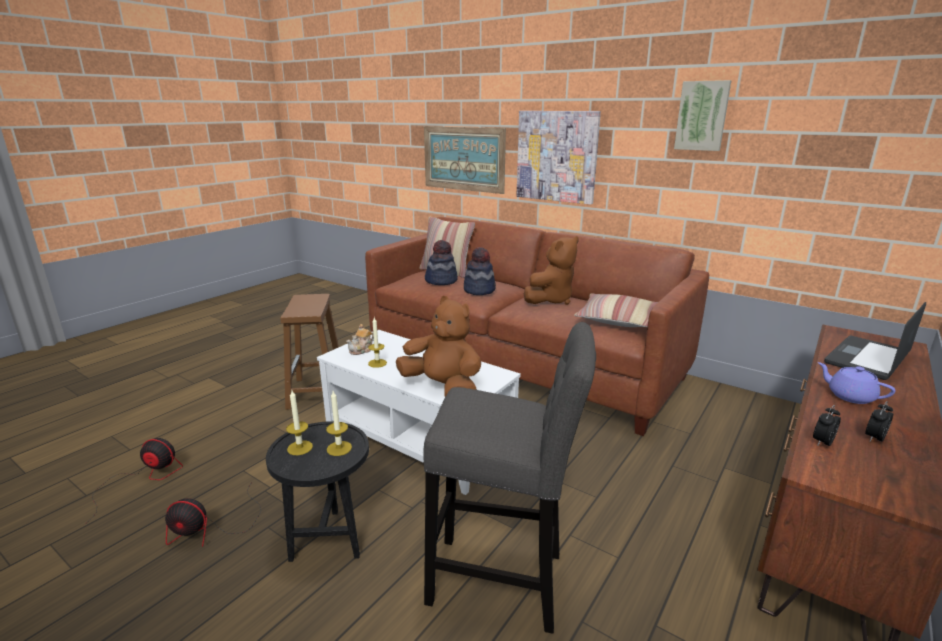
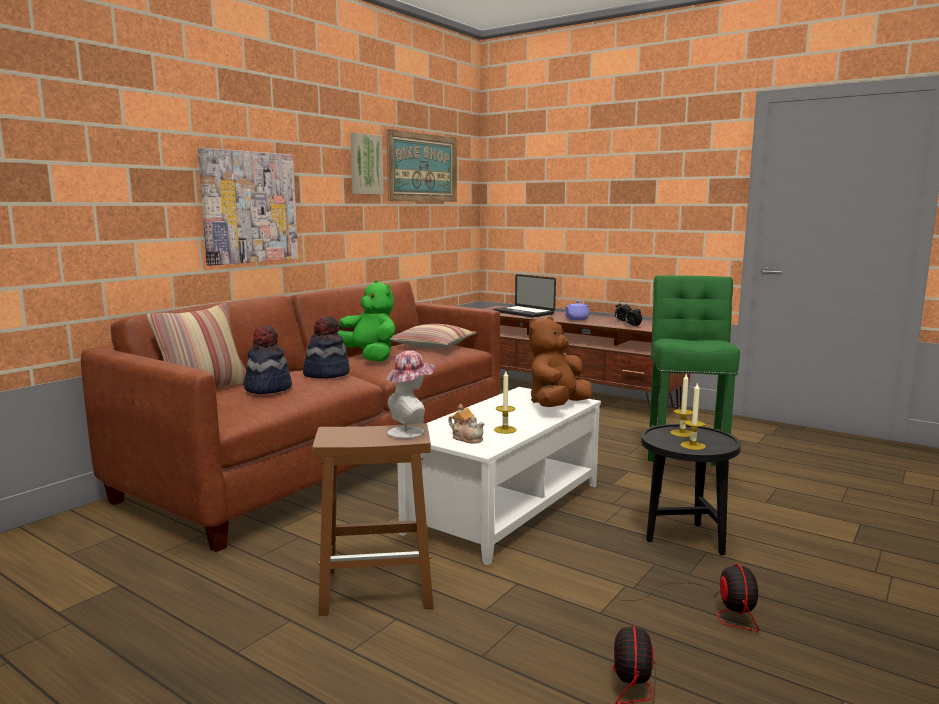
camera: 90 degrees left, 10 degrees down
grey stool [423,322,596,634] -> green stool [648,275,740,493]
picture [424,126,506,194] -> picture moved to [386,129,457,202]
brown plush toy [524,236,579,305] -> green plush toy [337,280,395,362]
none -> hat [387,350,434,439]

